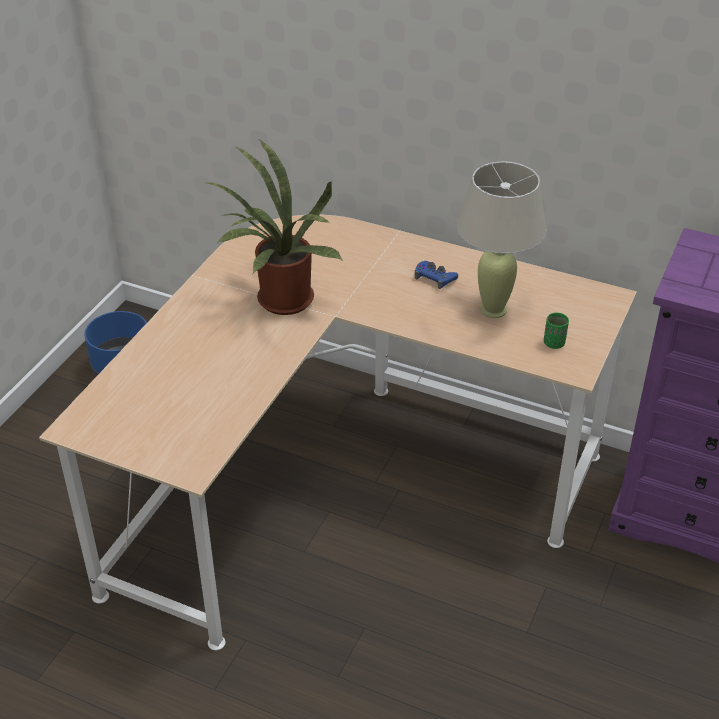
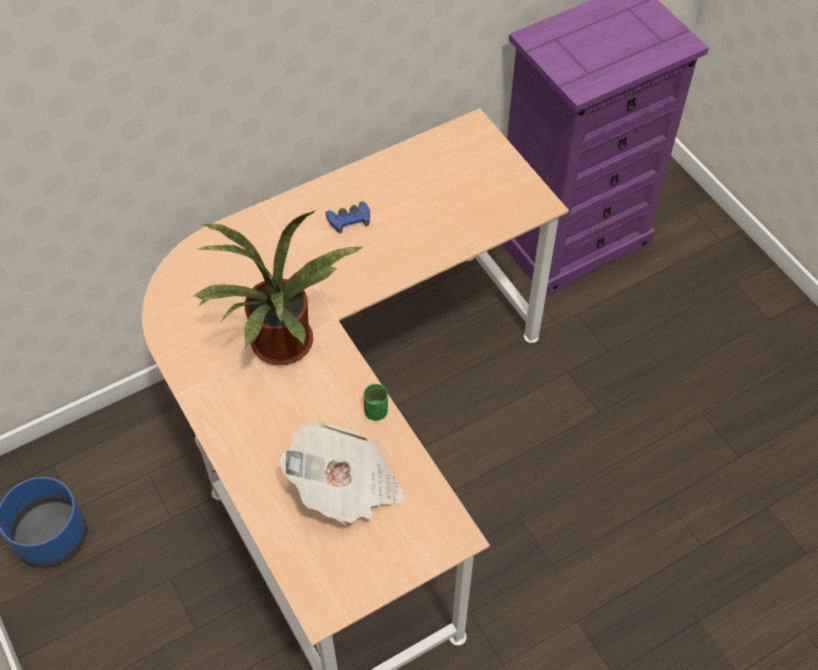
camera: 55 degrees left, 15 degrees up
beige table lamp [457,161,546,318] -> none
green cup [544,313,569,349] -> green cup moved to [363,384,388,420]
none -> newspaper [279,421,404,524]

